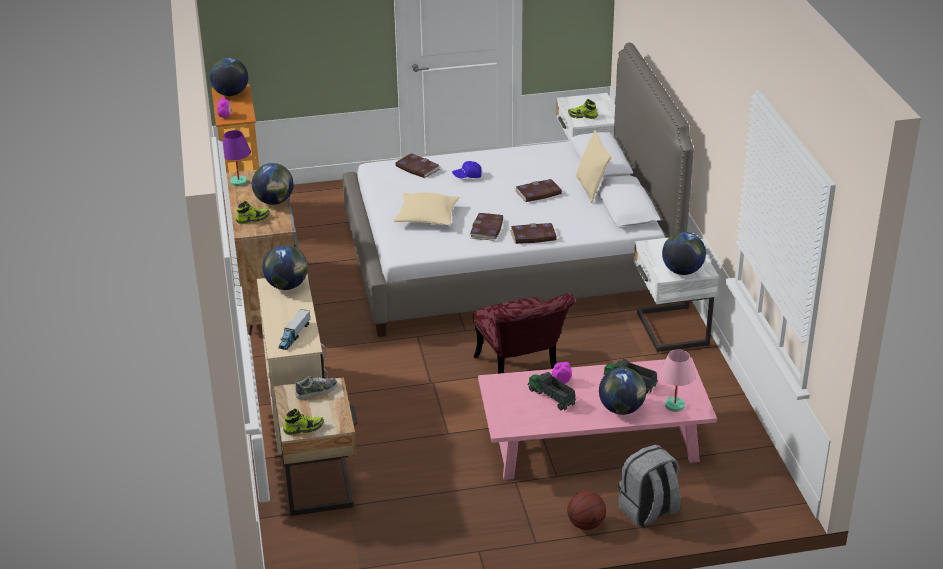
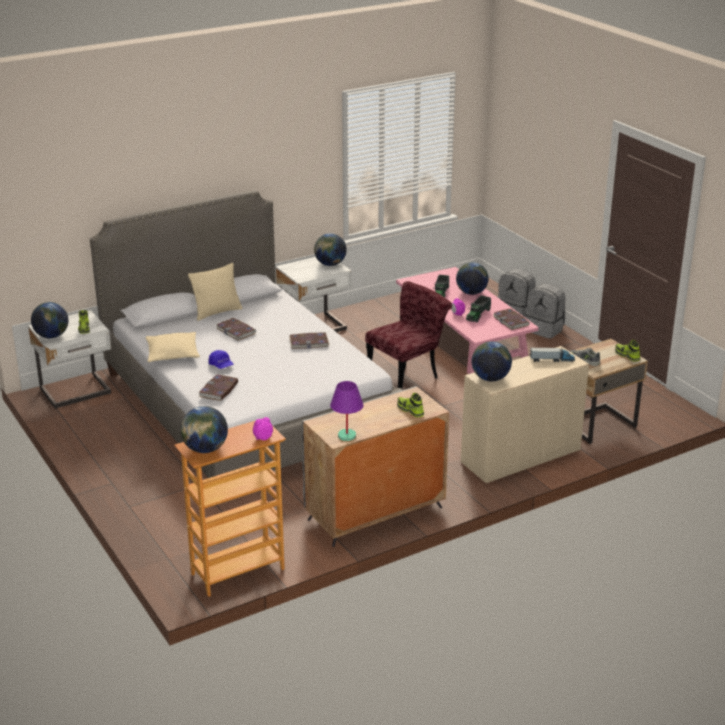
camera: 110 degrees left, 5 degrees down
globe [252,163,294,205] -> globe moved to [31,302,69,338]
beige pillow [393,193,460,226] -> beige pillow moved to [146,332,200,362]
book [510,223,557,244] -> book moved to [493,309,530,330]
basketball [567,491,606,530] -> grey backpack [526,283,565,339]
pink table lamp [659,349,695,412] -> none

